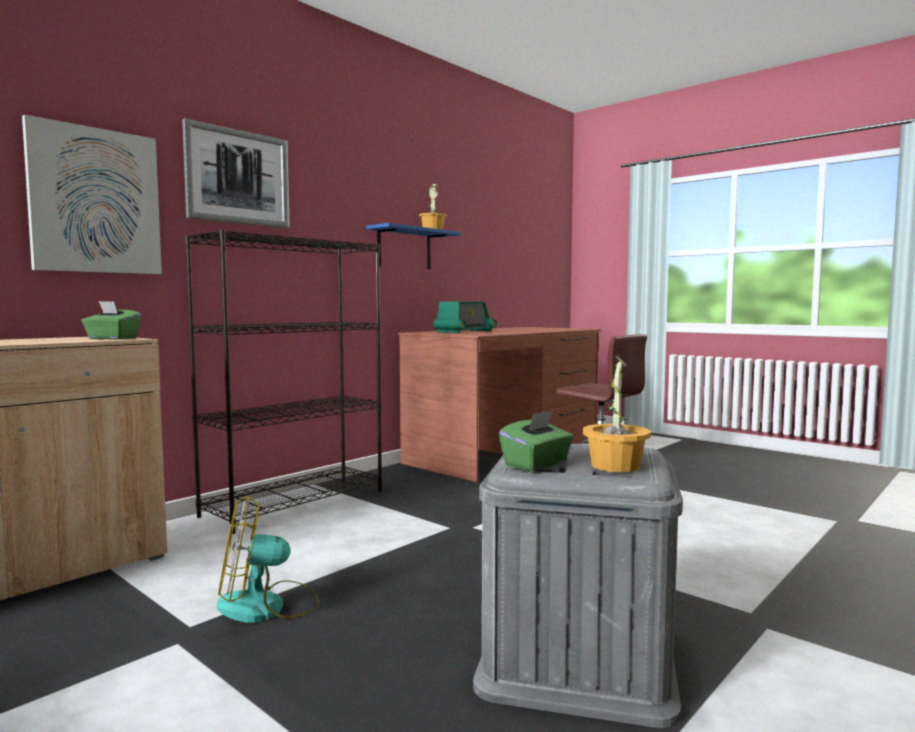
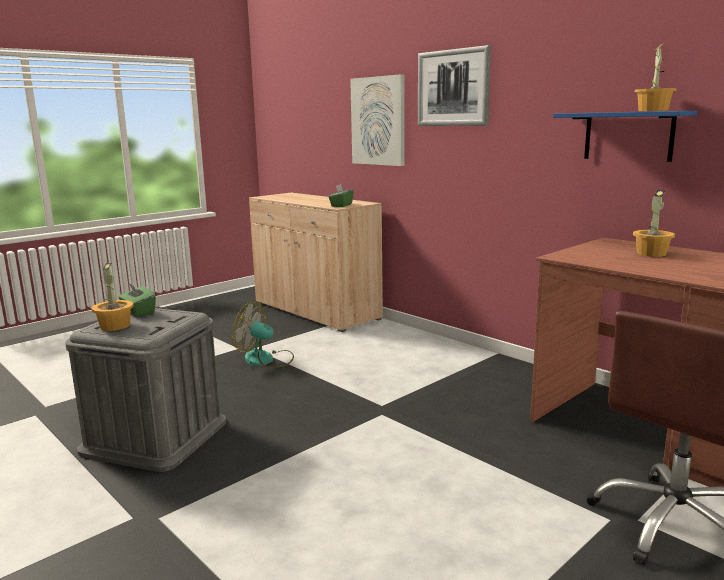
camera: 95 degrees right, 10 degrees up
black bookcase [185,230,382,534] -> none
fan [216,496,320,623] -> fan turned 60 degrees counterclockwise [232,301,294,368]
radio [433,301,497,333] -> potted plant [633,190,675,257]

